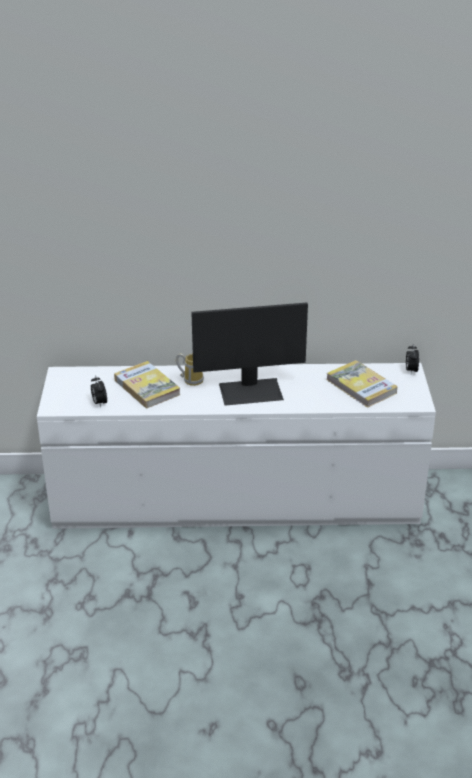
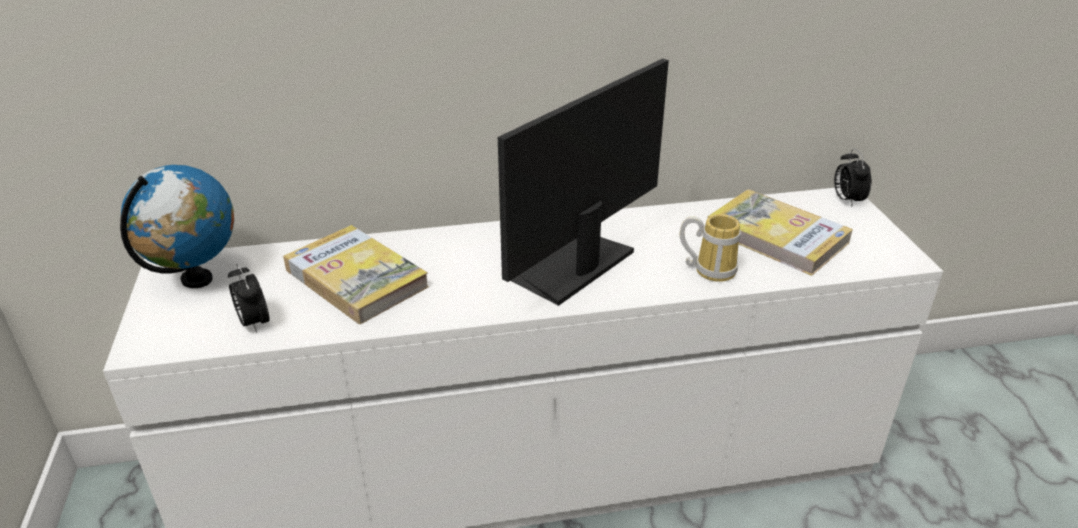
camera: 10 degrees left, 0 degrees up
mug [176,353,204,386] -> mug moved to [679,214,741,282]
monitor [191,302,308,406] -> monitor turned 150 degrees clockwise [498,59,669,306]
none -> globe [120,165,234,288]

